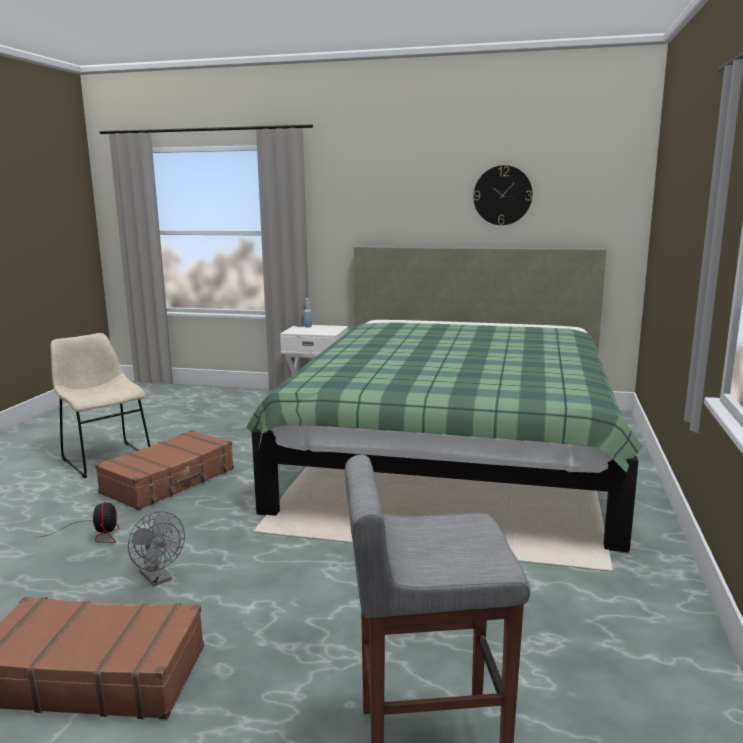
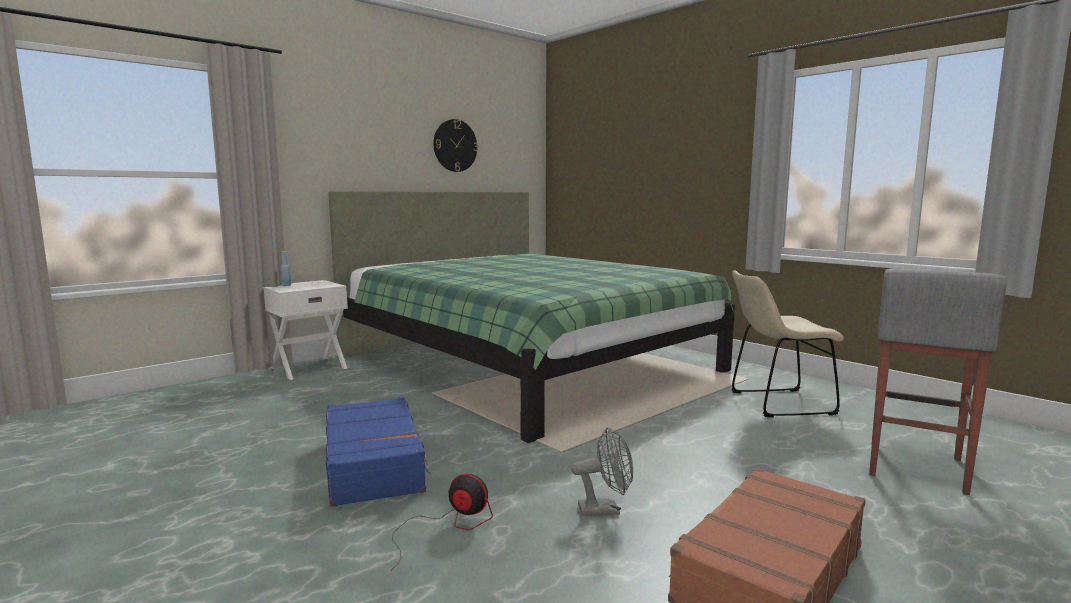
camera: 55 degrees left, 5 degrees down
beige chair [51,333,150,478] -> beige chair moved to [731,270,844,418]
brown suitcase [95,430,234,510] -> blue suitcase [326,397,431,507]

